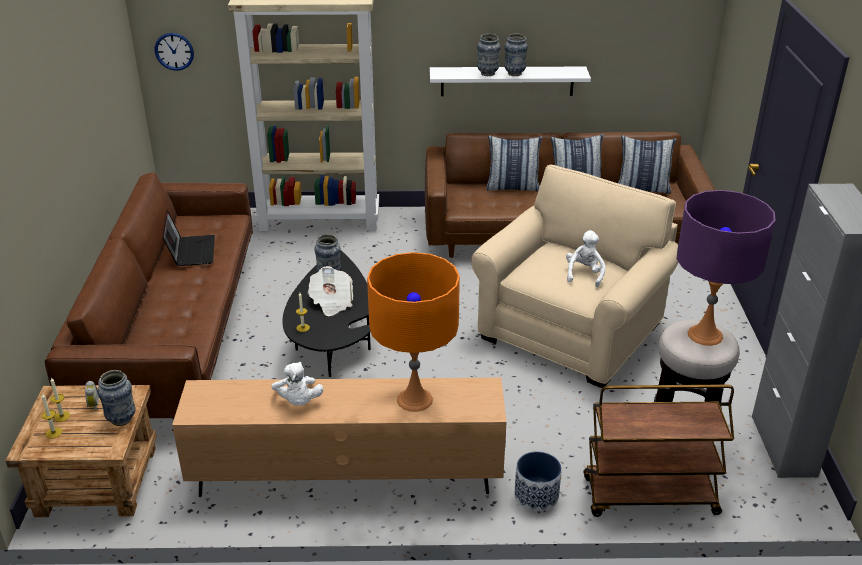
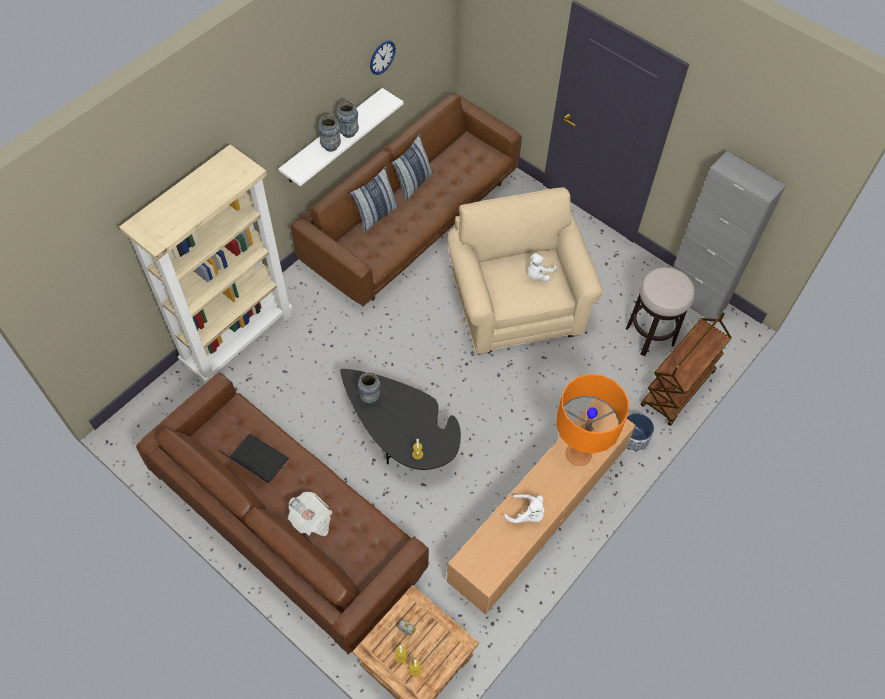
camera: 50 degrees left, 25 degrees up
vase [97,370,135,426] -> none
wall clock [155,33,194,71] -> wall clock moved to [370,41,396,75]
newspaper [308,266,353,316] -> newspaper moved to [288,492,332,536]
white plush toy [566,230,606,287] -> white plush toy turned 105 degrees counterclockwise [527,253,557,282]
pillow [618,135,677,194] -> none
purple table lamp [676,190,775,346] -> none

